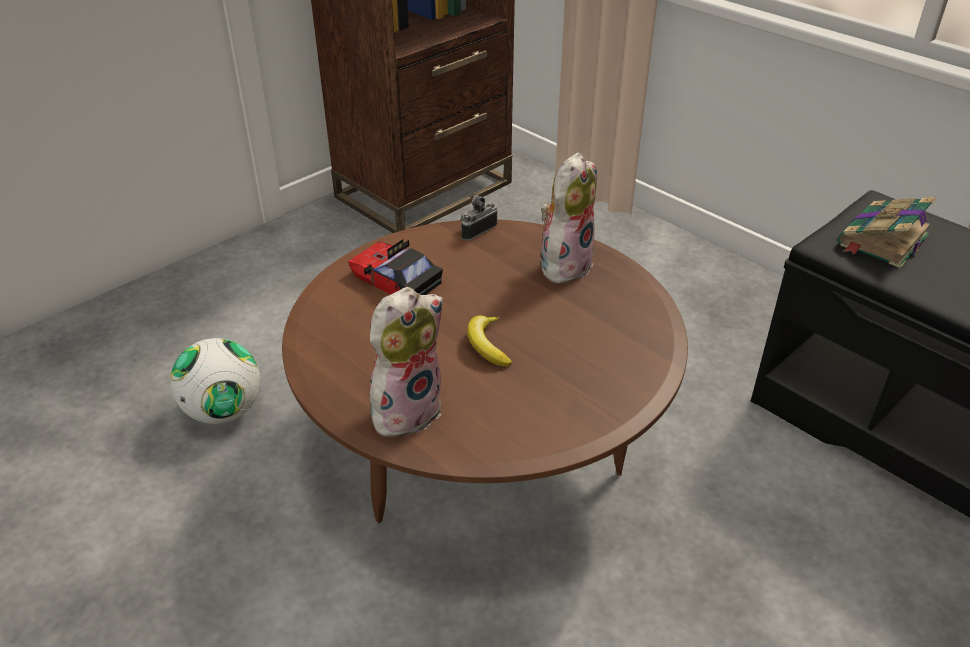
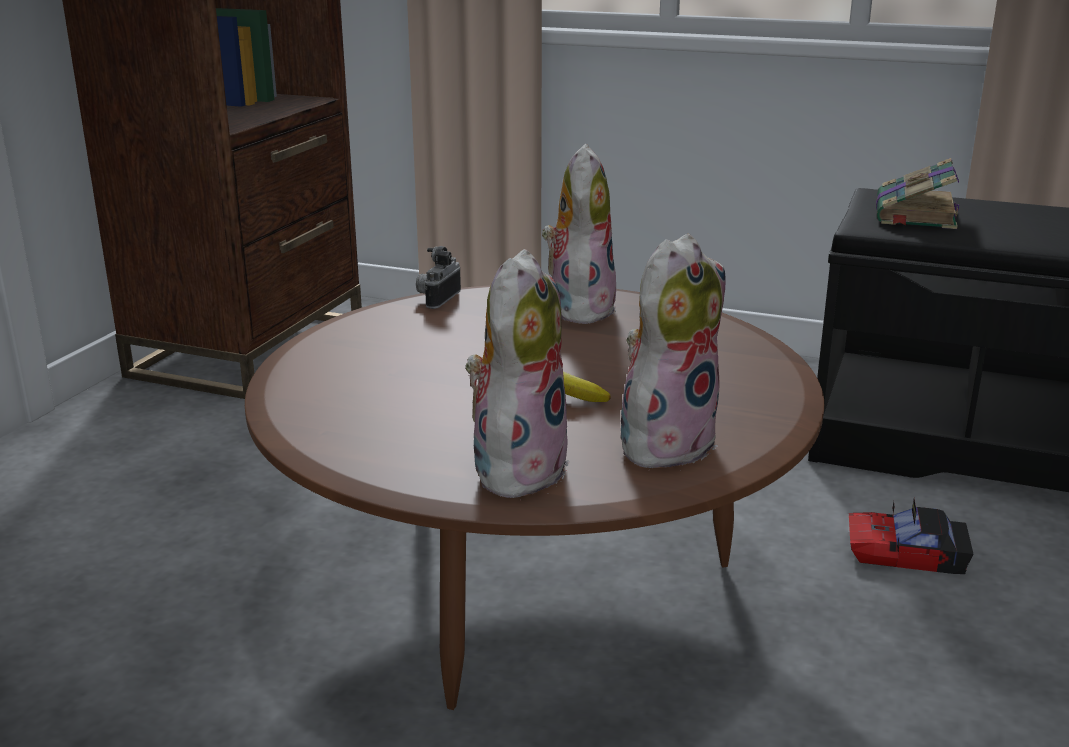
camera: 25 degrees left, 15 degrees down
football [170,338,260,424] -> none
toy car [348,240,443,295] -> toy car moved to [849,499,973,574]
none -> plush toy [621,234,726,468]

